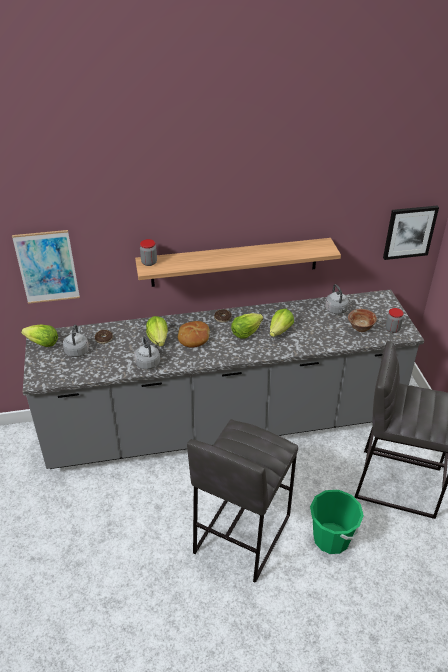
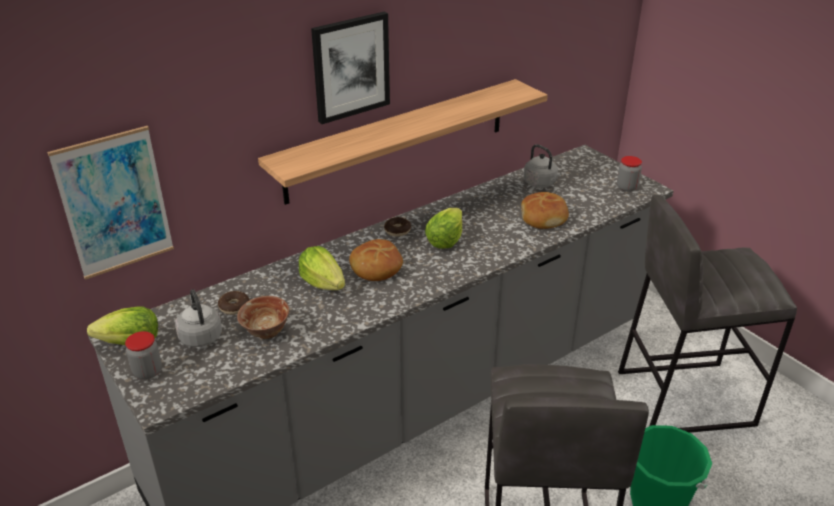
camera: 25 degrees left, 5 degrees down
grey kettle [134,336,160,369] -> none
jar [140,239,157,266] -> jar moved to [125,331,162,379]
lettuce [270,309,294,337] -> none
bowl [348,309,377,332] -> bowl moved to [237,296,289,339]
picture [383,206,439,260] -> picture moved to [311,12,390,124]
none -> bread [521,192,569,229]

